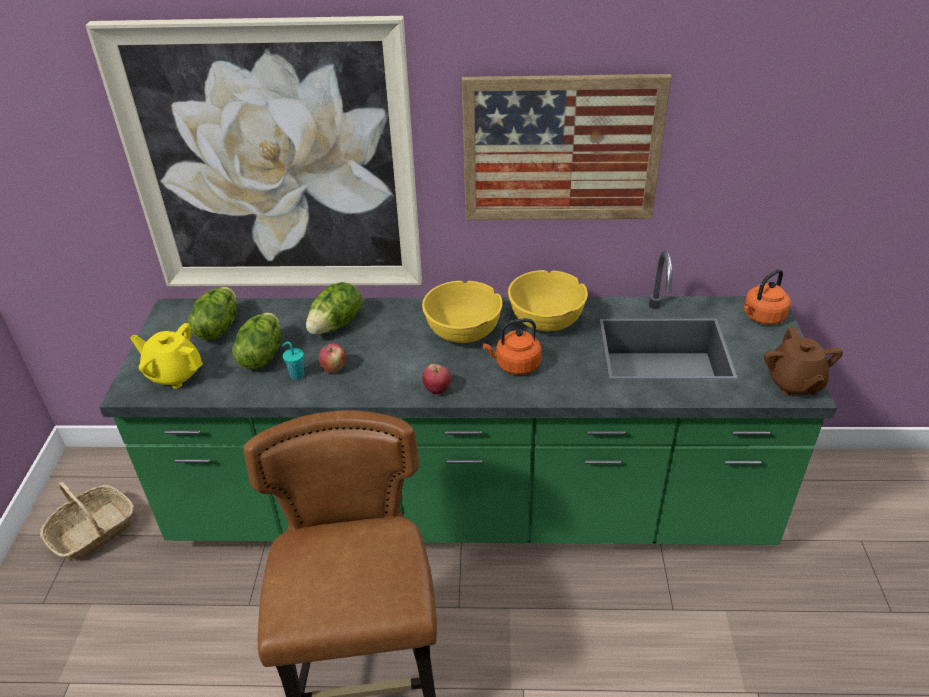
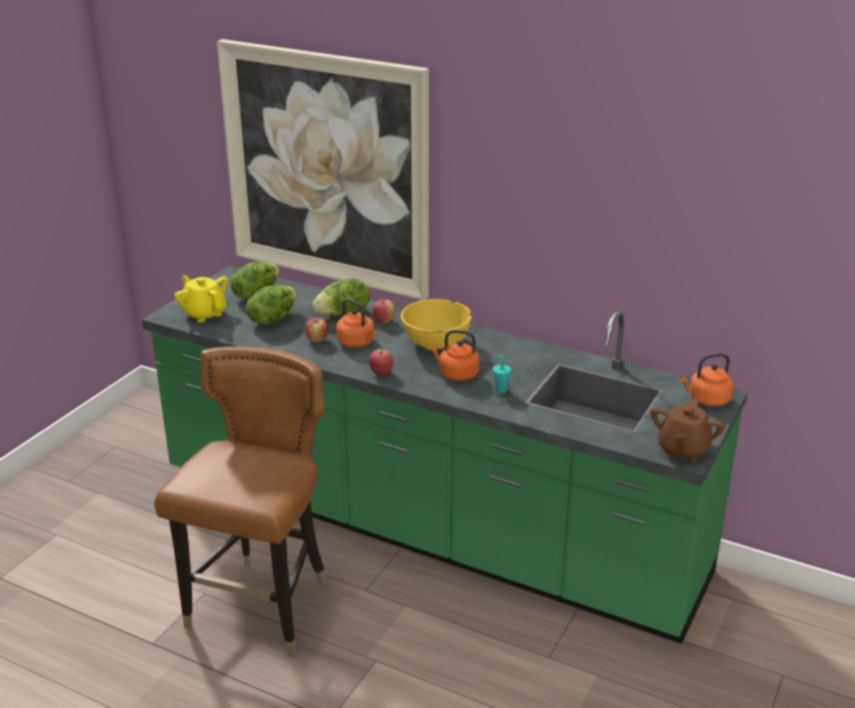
camera: 25 degrees right, 10 degrees down
basket [40,482,134,561] -> none
turquoise cup [282,342,304,380] -> turquoise cup moved to [493,356,511,393]
picture [462,74,672,220] -> none
yellow bowl [508,270,588,332] -> none
none -> orange kettle [336,299,376,348]
none -> apple [373,299,394,324]

